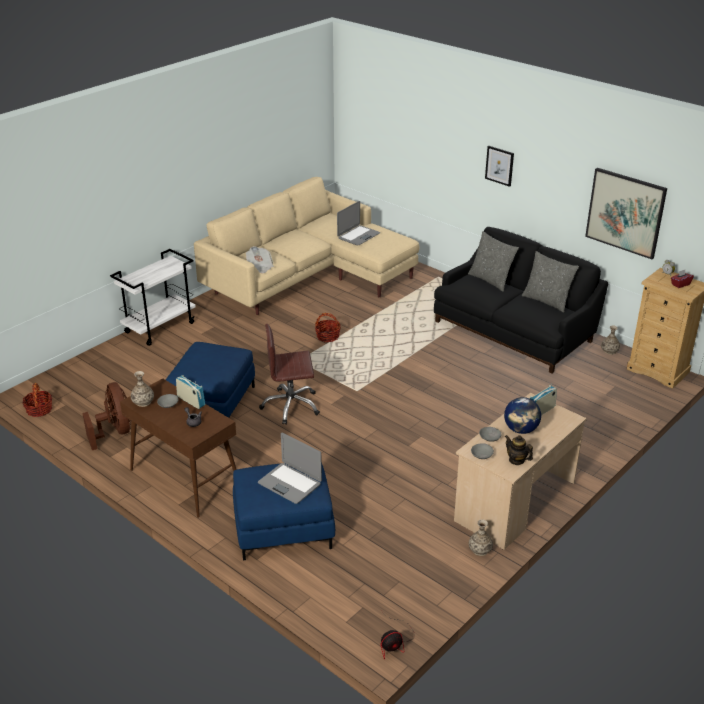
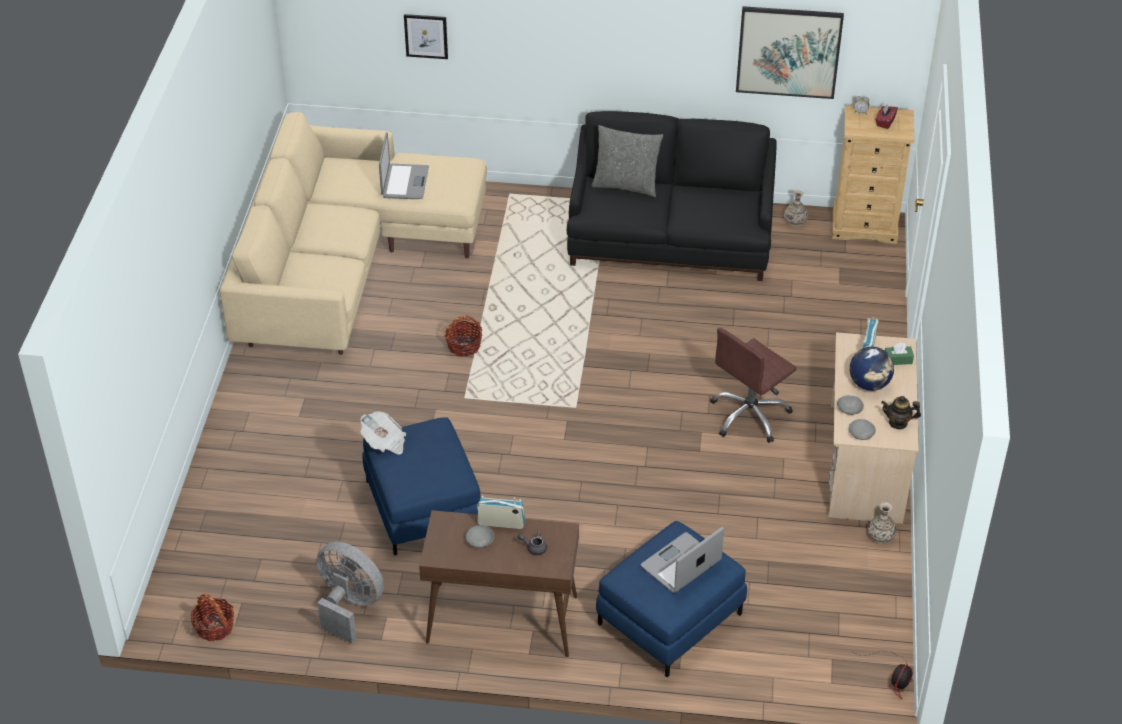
camera: 35 degrees left, 10 degrees up
brown fan [83,382,131,450] -> grey fan [316,541,384,643]
white cart [110,249,196,346] -> none
vase [131,371,154,407] -> none
newspaper [246,246,274,274] -> newspaper moved to [360,411,406,455]
laptop [258,433,322,504] -> laptop turned 135 degrees clockwise [641,527,724,593]
brown office chair [259,324,320,424] -> brown office chair moved to [710,328,797,443]
picture [485,146,514,187] -> picture moved to [404,14,448,59]
grey pillow [522,251,579,313] -> none
none -> green tissue box [885,343,914,365]

